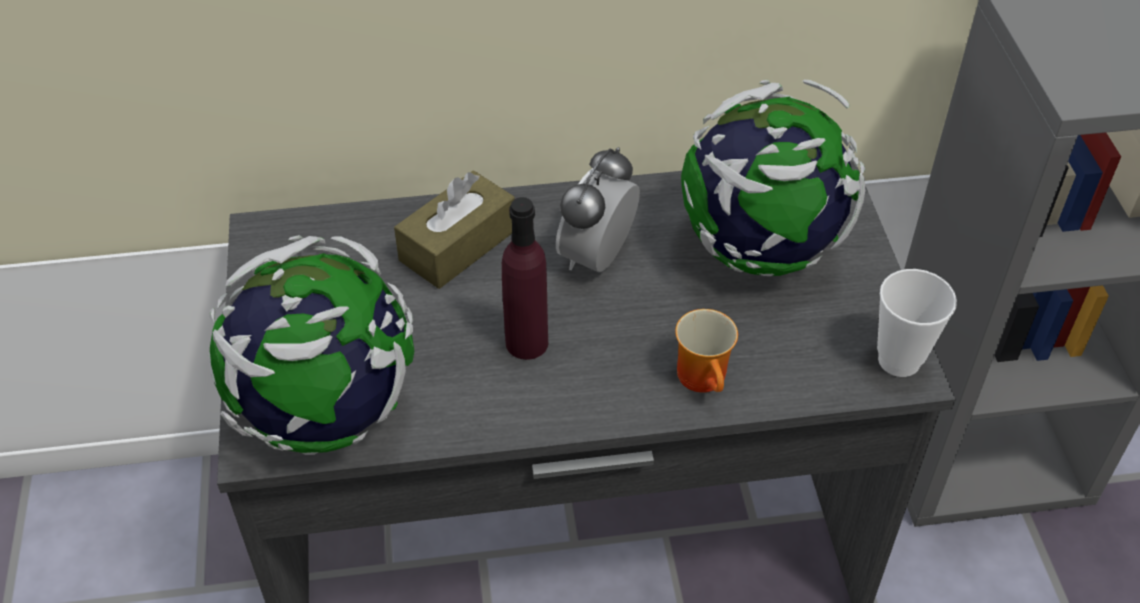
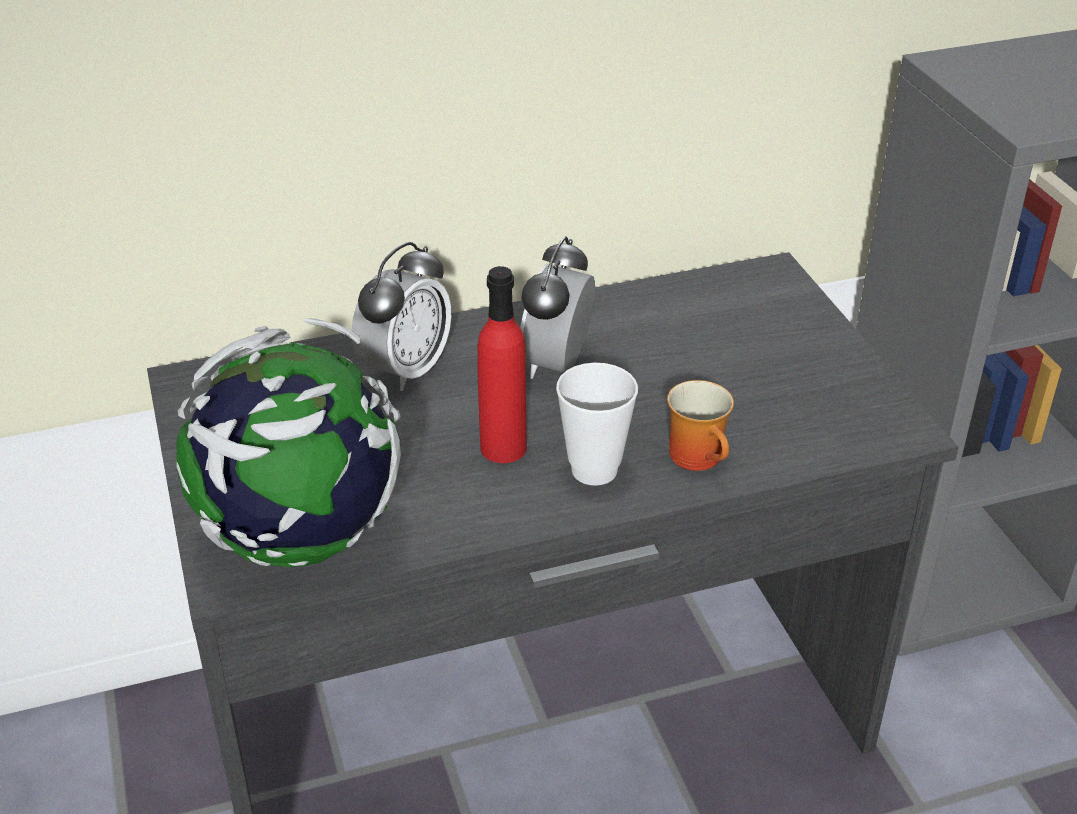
camera: 10 degrees left, 10 degrees down
brown tissue box [394,170,515,289] -> alarm clock [352,242,451,391]
purple bottle [502,197,548,360] -> red bottle [477,266,527,463]
globe [681,80,865,276] -> none
cup [877,269,957,377] -> cup moved to [556,363,638,486]

